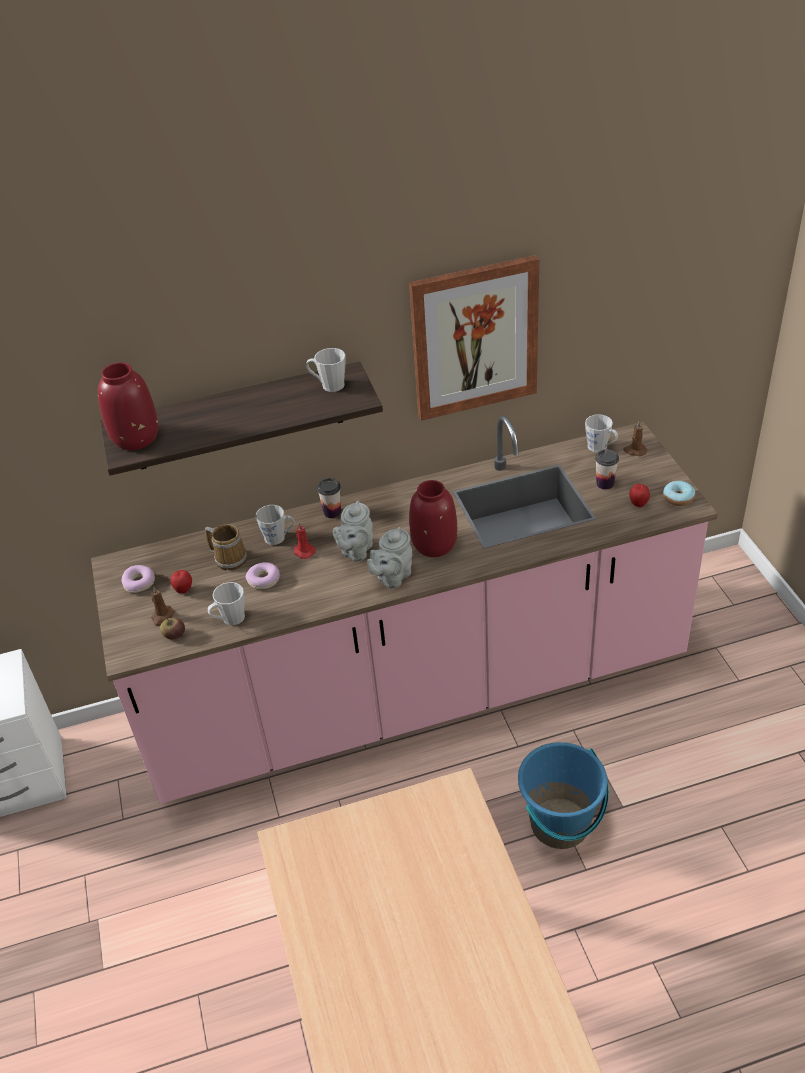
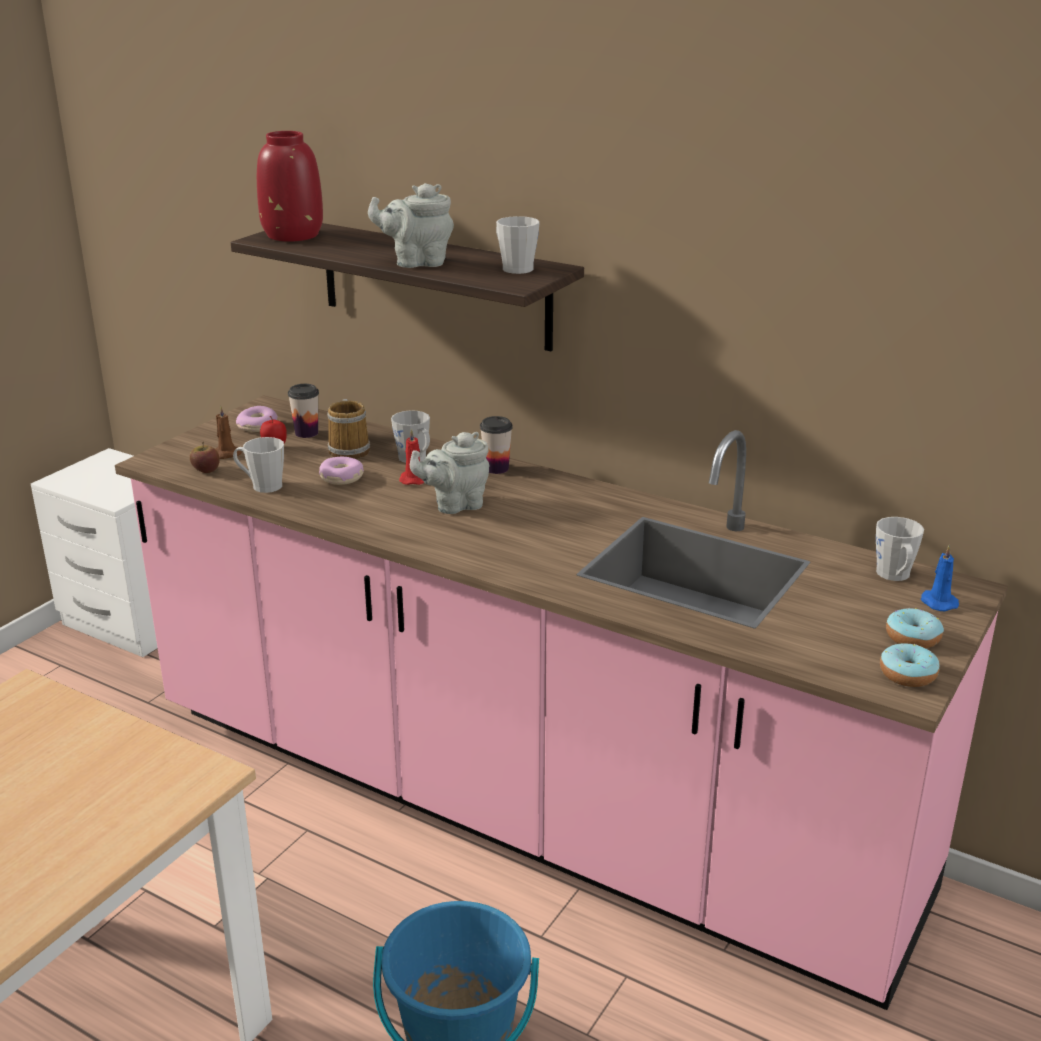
camera: 45 degrees right, 15 degrees down
grey teapot [367,527,412,588] -> grey teapot moved to [368,183,454,268]
picture [409,255,539,420] -> none
red vase [409,480,457,557] -> none
cup [595,449,619,490] -> cup moved to [288,384,319,438]
brown candle [623,422,647,456] -> blue candle [921,544,959,611]
apple [629,484,650,507] -> none
none -> donut [886,607,944,648]

